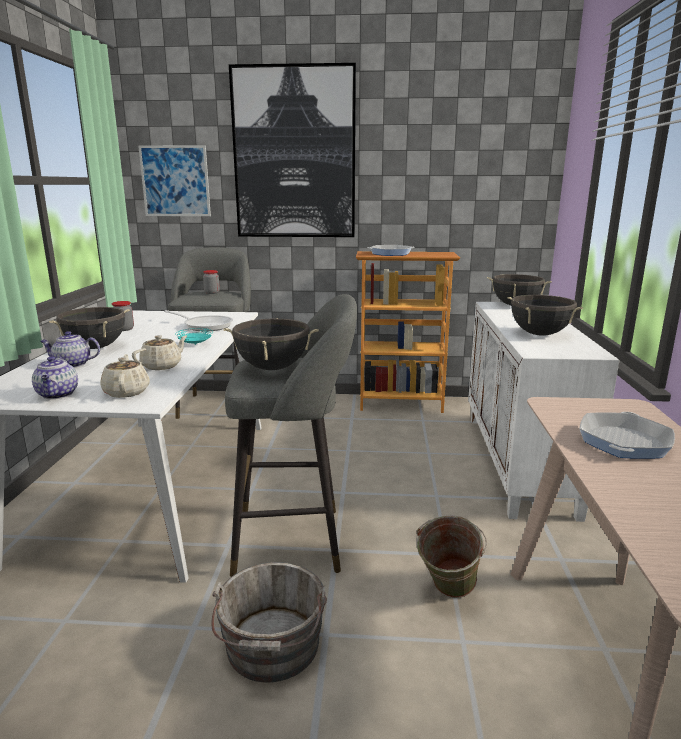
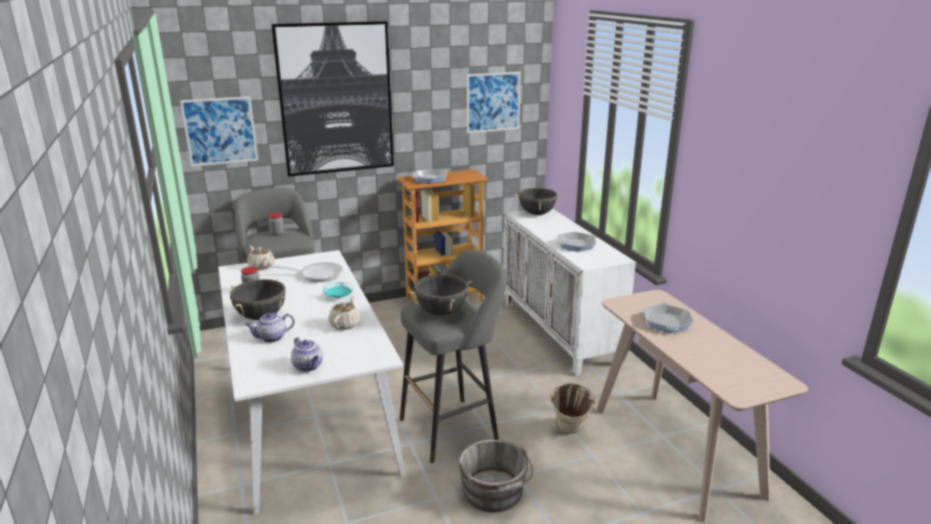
camera: 25 degrees left, 5 degrees up
beige teapot [100,354,150,398] -> beige teapot moved to [247,245,275,270]
green bucket [417,515,487,598] -> beige bucket [551,383,595,434]
black cooking pot [508,295,583,336] -> frying pan [556,232,596,252]
none -> picture [467,72,521,133]

